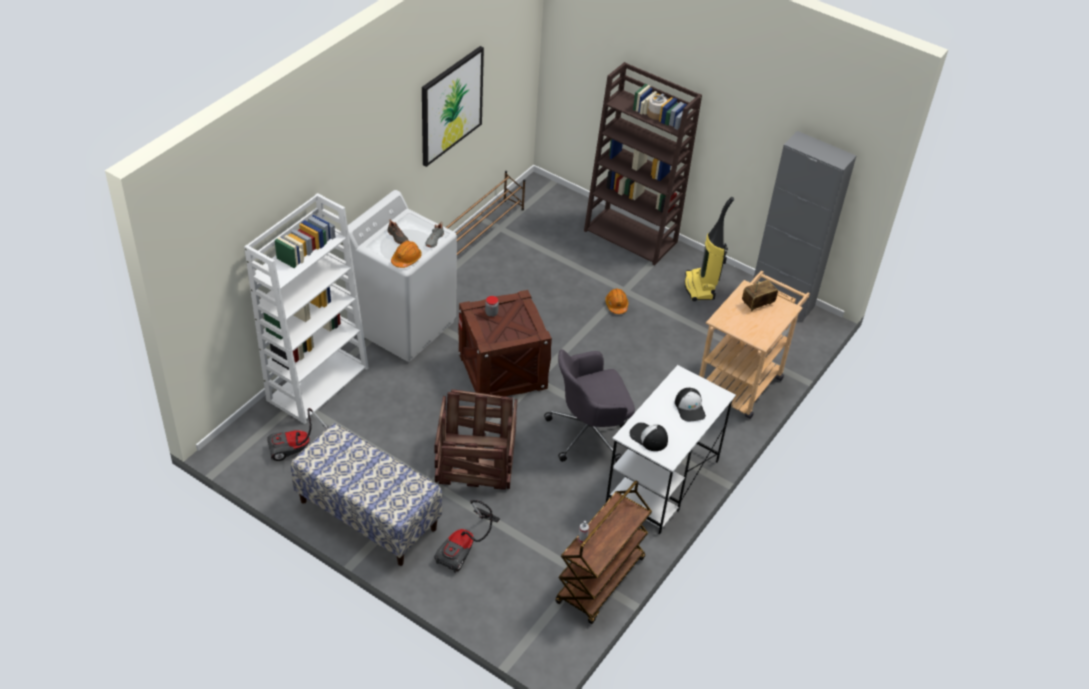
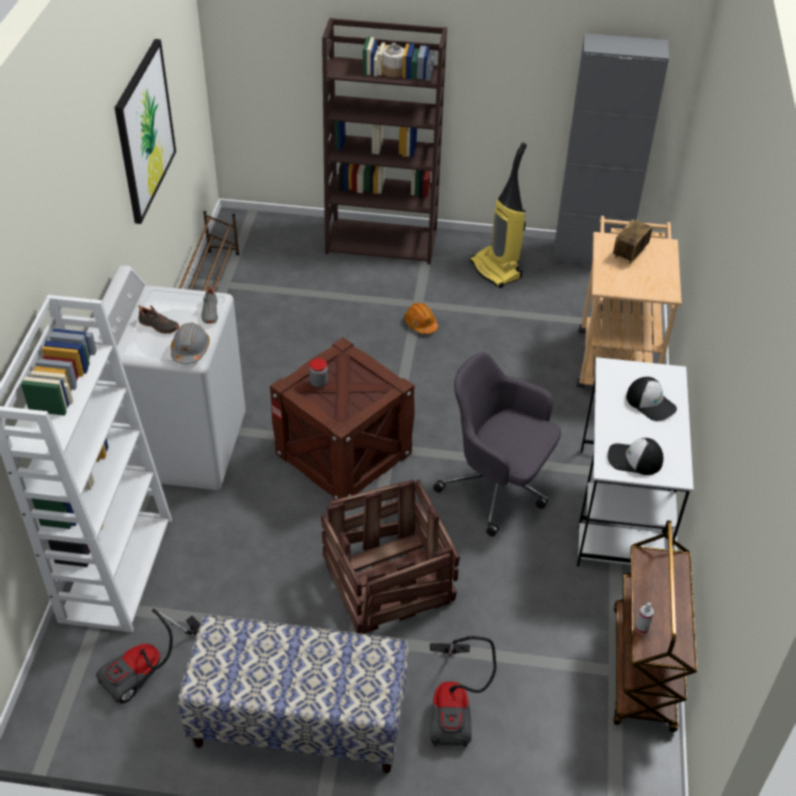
camera: 25 degrees left, 0 degrees up
orange hard hat [391,241,422,268] -> grey hard hat [171,322,210,364]
grey office chair [544,349,635,462] -> grey office chair turned 75 degrees clockwise [433,352,561,537]

